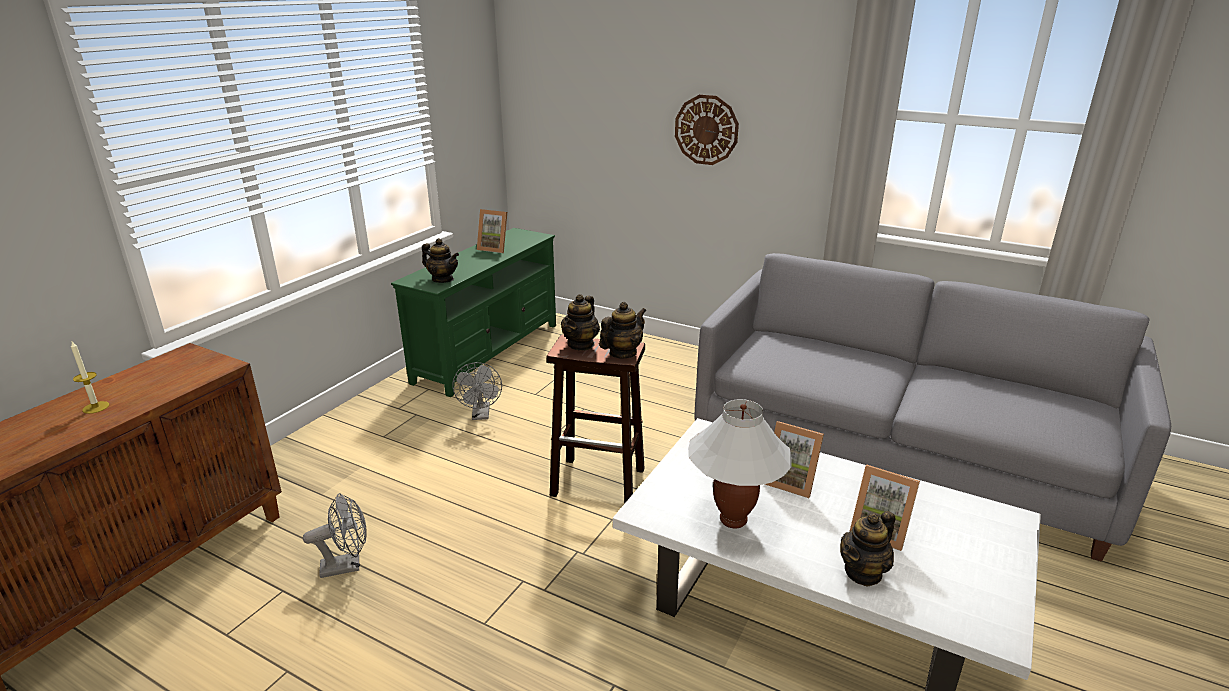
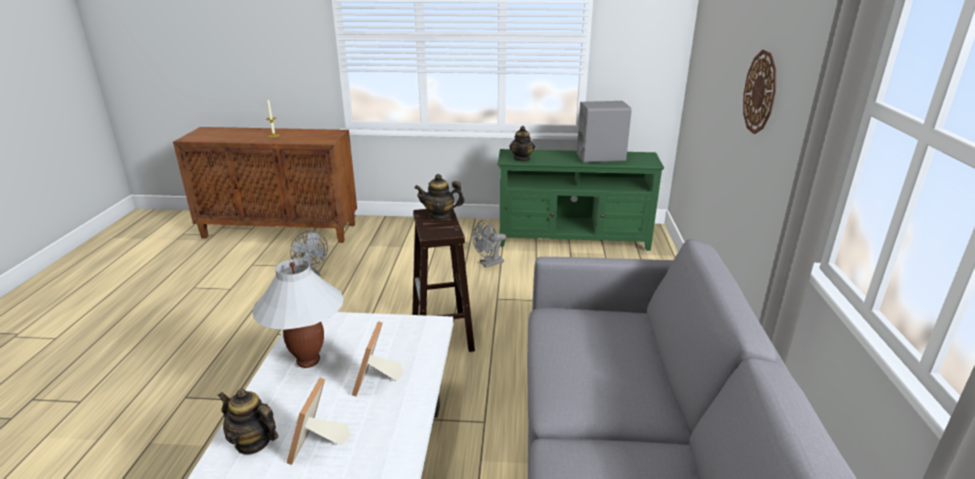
camera: 65 degrees right, 0 degrees up
picture frame [477,209,507,253] -> grey speaker [577,101,632,163]
teapot [599,302,647,358] -> none

